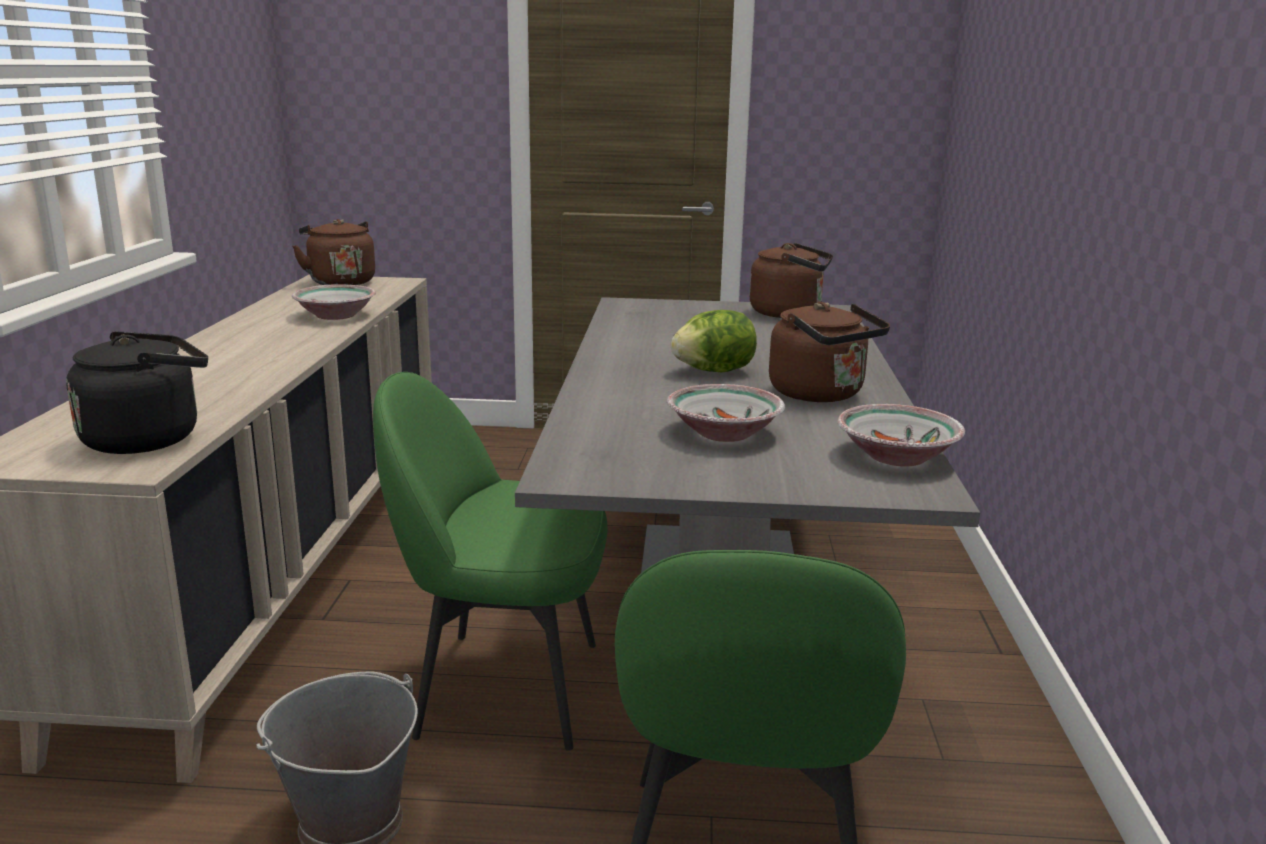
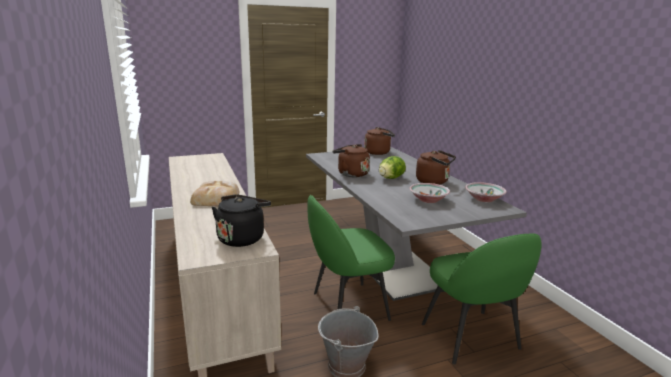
camera: 25 degrees left, 0 degrees up
brown kettle [292,219,375,285] -> brown kettle moved to [333,144,370,177]
bowl [292,284,376,320] -> none
none -> bread [190,181,239,206]

